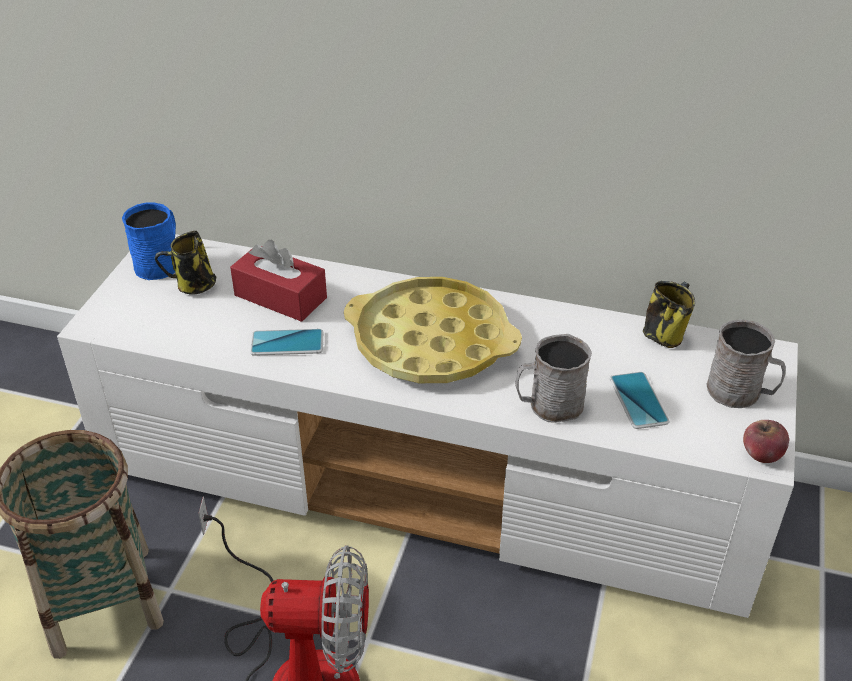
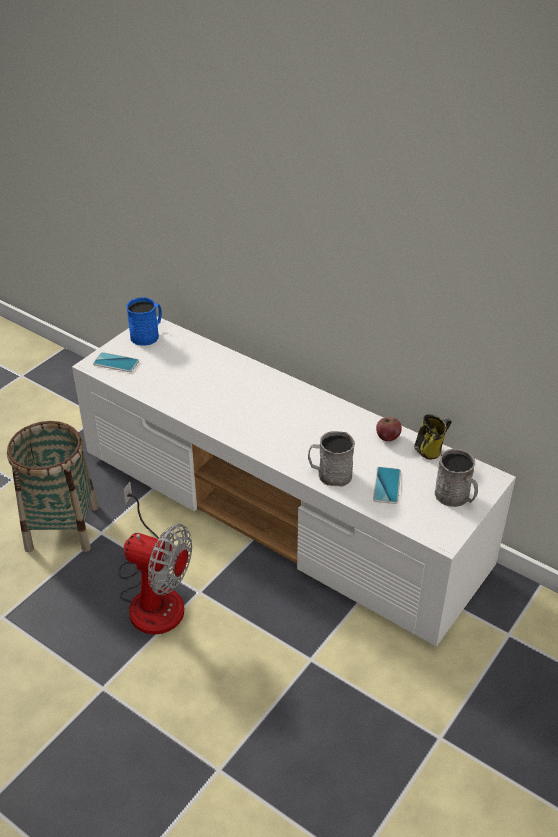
camera: 20 degrees right, 0 degrees up
mug [155,231,216,294] -> none
red tissue box [230,240,327,322] -> none
phone [250,329,324,356] -> phone moved to [93,352,139,372]
yellow tray [344,277,522,383] -> none
apple [743,420,789,463] -> apple moved to [376,417,402,441]

